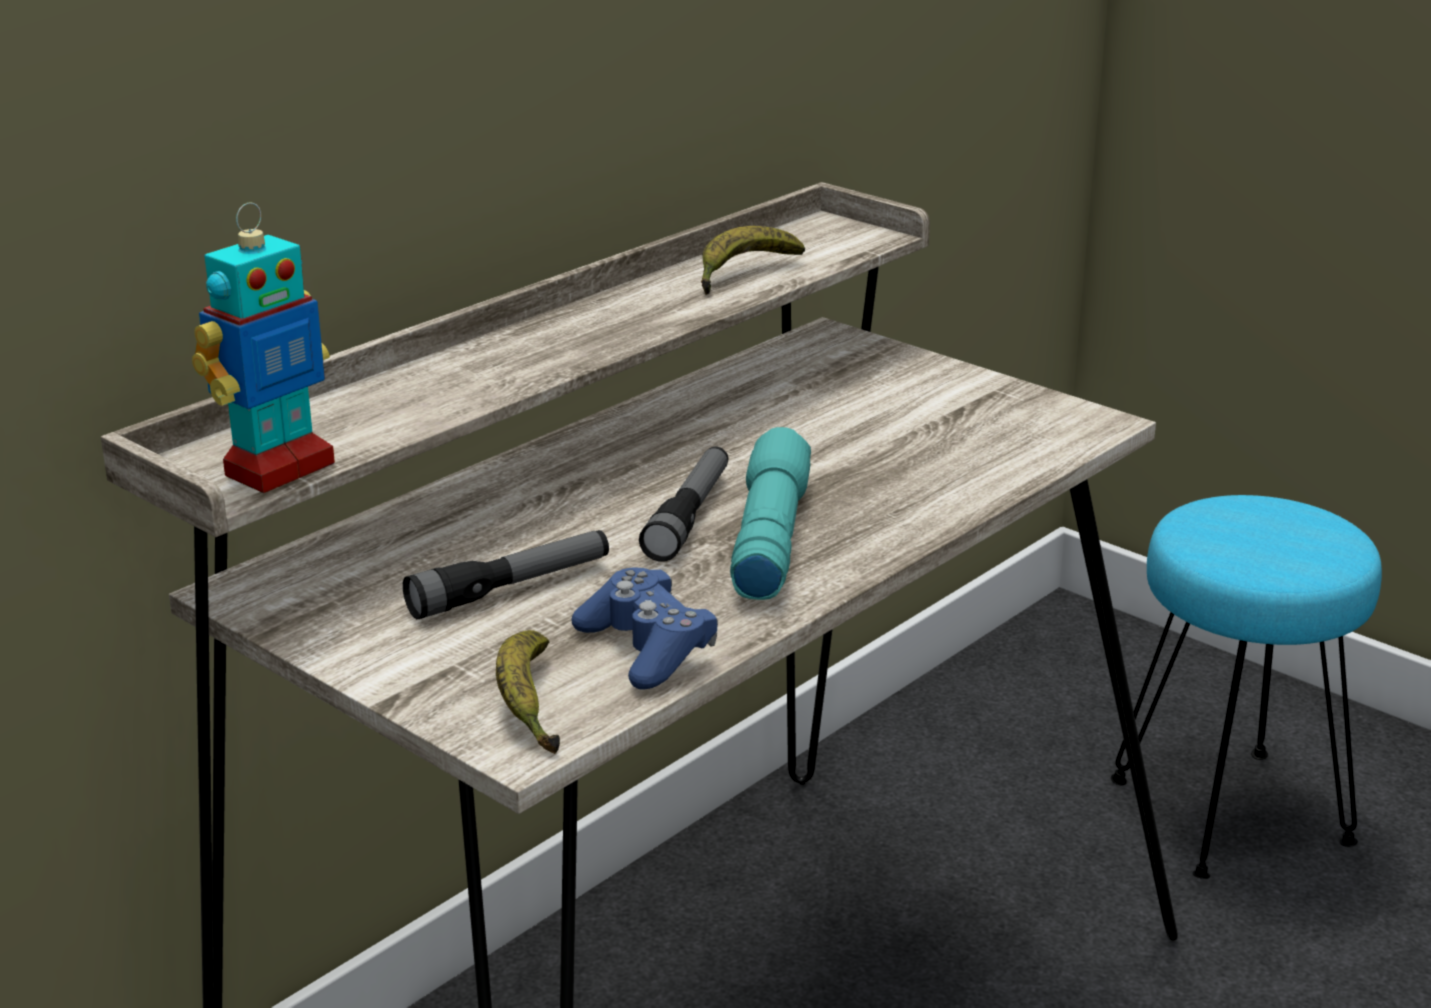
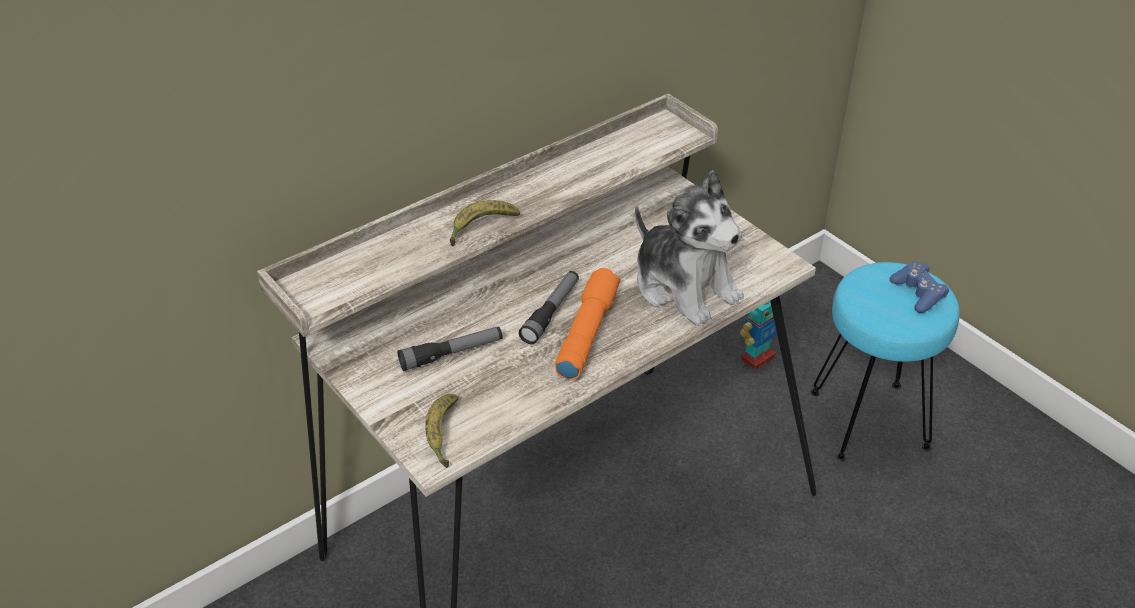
camera: 10 degrees right, 15 degrees up
toy robot [192,202,335,493] -> toy robot moved to [740,301,777,370]
blue game controller [572,567,718,690] -> blue game controller moved to [890,262,949,313]
banana [701,226,805,295] -> banana moved to [450,200,520,246]
turquoise flashlight [730,427,811,600] -> orange flashlight [555,268,620,380]
none -> plush toy [635,170,744,326]

